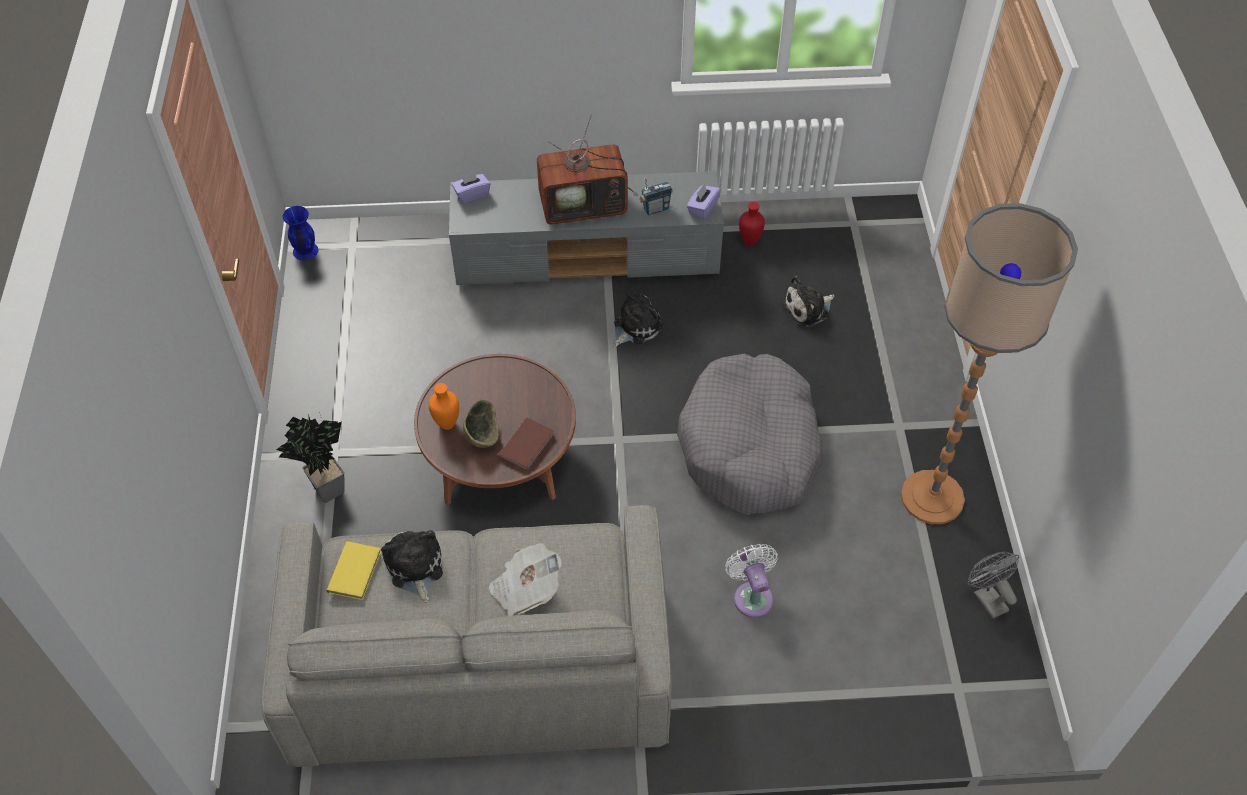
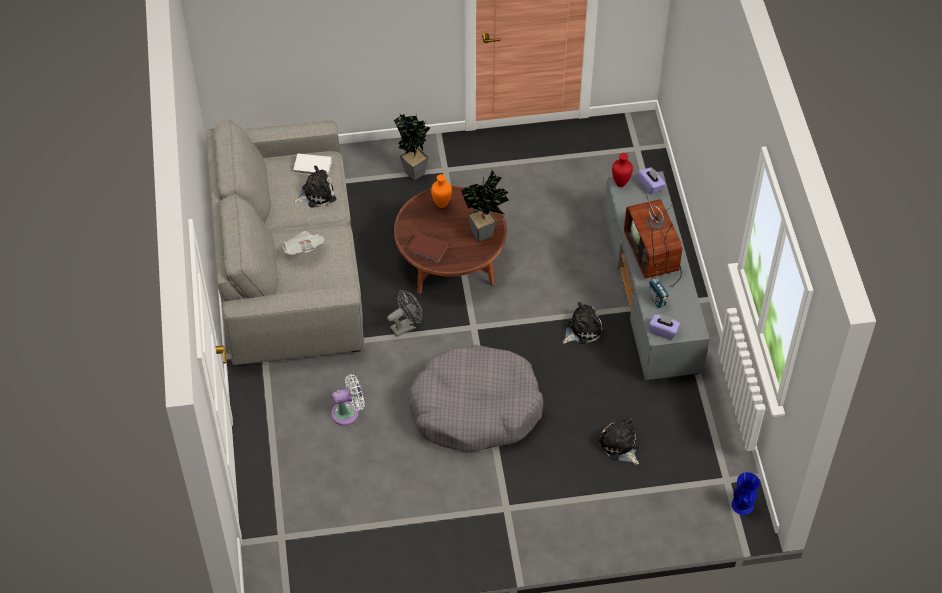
camera: 85 degrees right, 0 degrees up
blue vase [283,206,318,261] -> blue vase moved to [731,472,760,515]
yellow book [326,541,381,600] -> white book [293,153,332,175]
bowl [463,399,499,448] -> none
plush toy [613,292,663,347] -> plush toy turned 75 degrees counterclockwise [563,302,604,344]
red vase [739,202,765,246] -> red vase moved to [612,153,633,187]
floor lamp [901,203,1078,524] -> none
grey fan [967,551,1019,619] -> grey fan moved to [387,290,423,337]
none -> potted plant [461,170,509,242]

